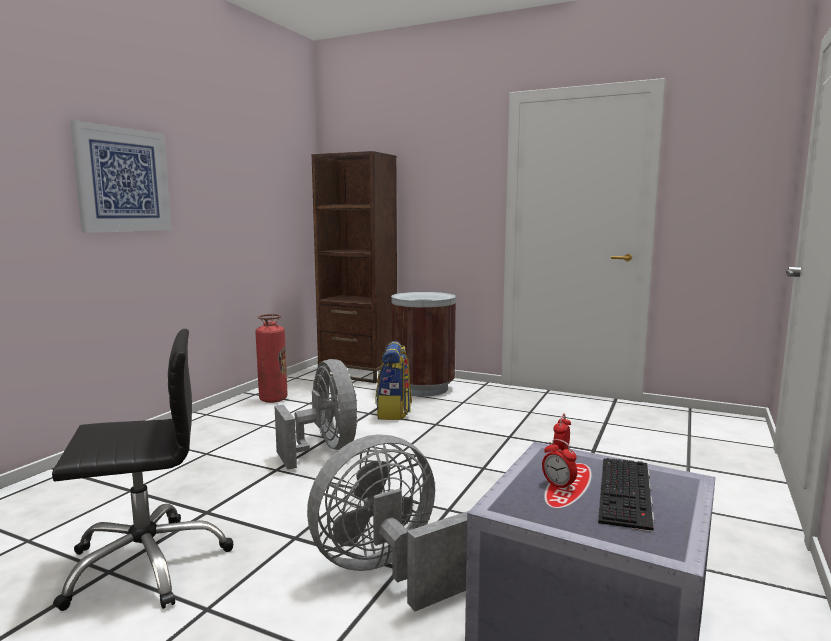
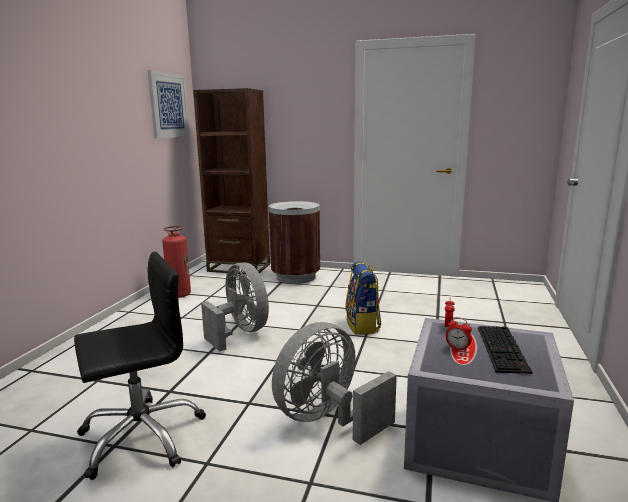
camera: 10 degrees left, 5 degrees up
picture [70,120,172,233] -> picture moved to [148,70,190,138]
backpack [375,341,412,420] -> backpack moved to [345,261,381,335]

